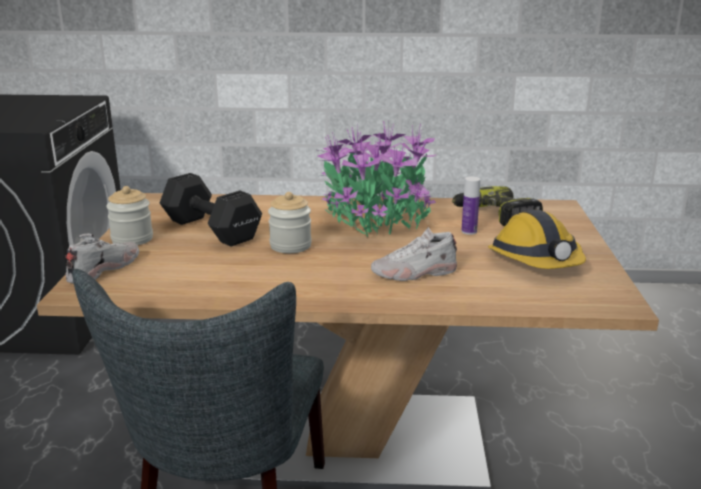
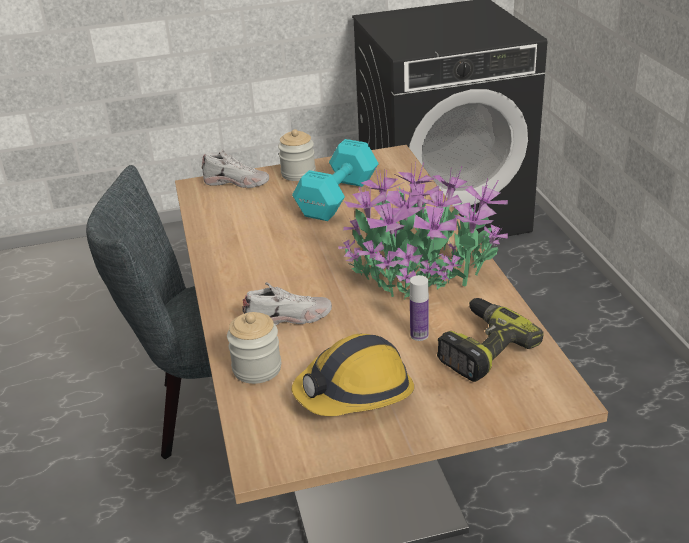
camera: 75 degrees right, 10 degrees up
black dumbbell [160,173,262,247] -> turquoise dumbbell [292,139,379,221]
jar [268,192,312,253] -> jar moved to [227,312,281,384]
white shoe [371,227,457,281] -> white shoe turned 105 degrees clockwise [242,282,332,325]

